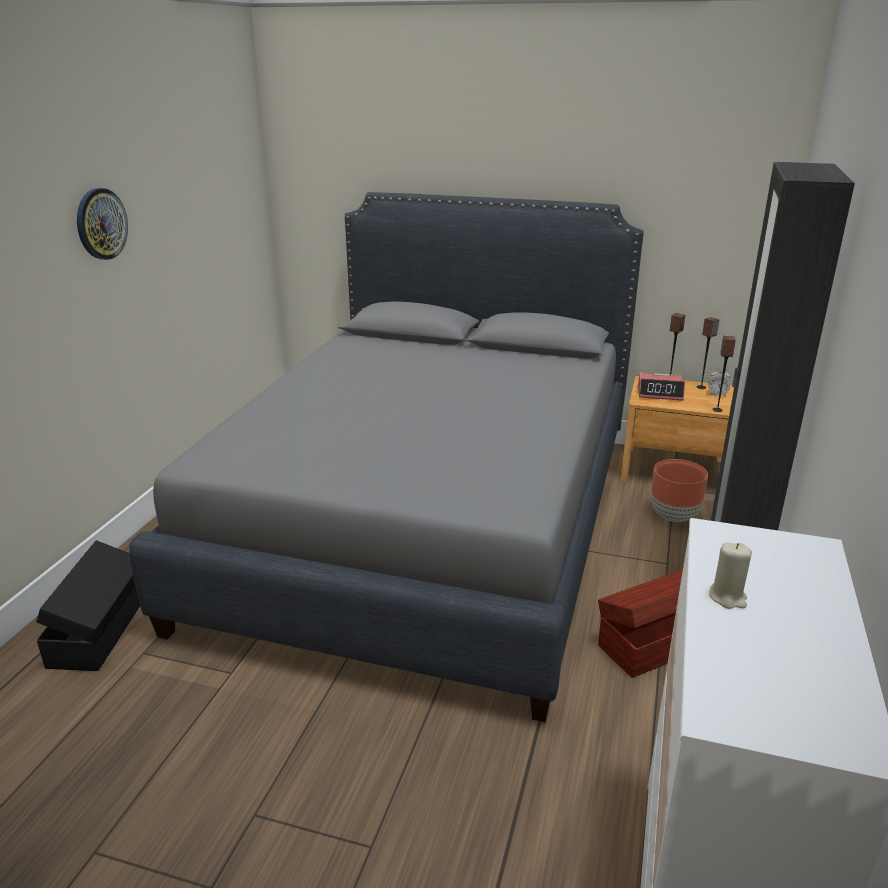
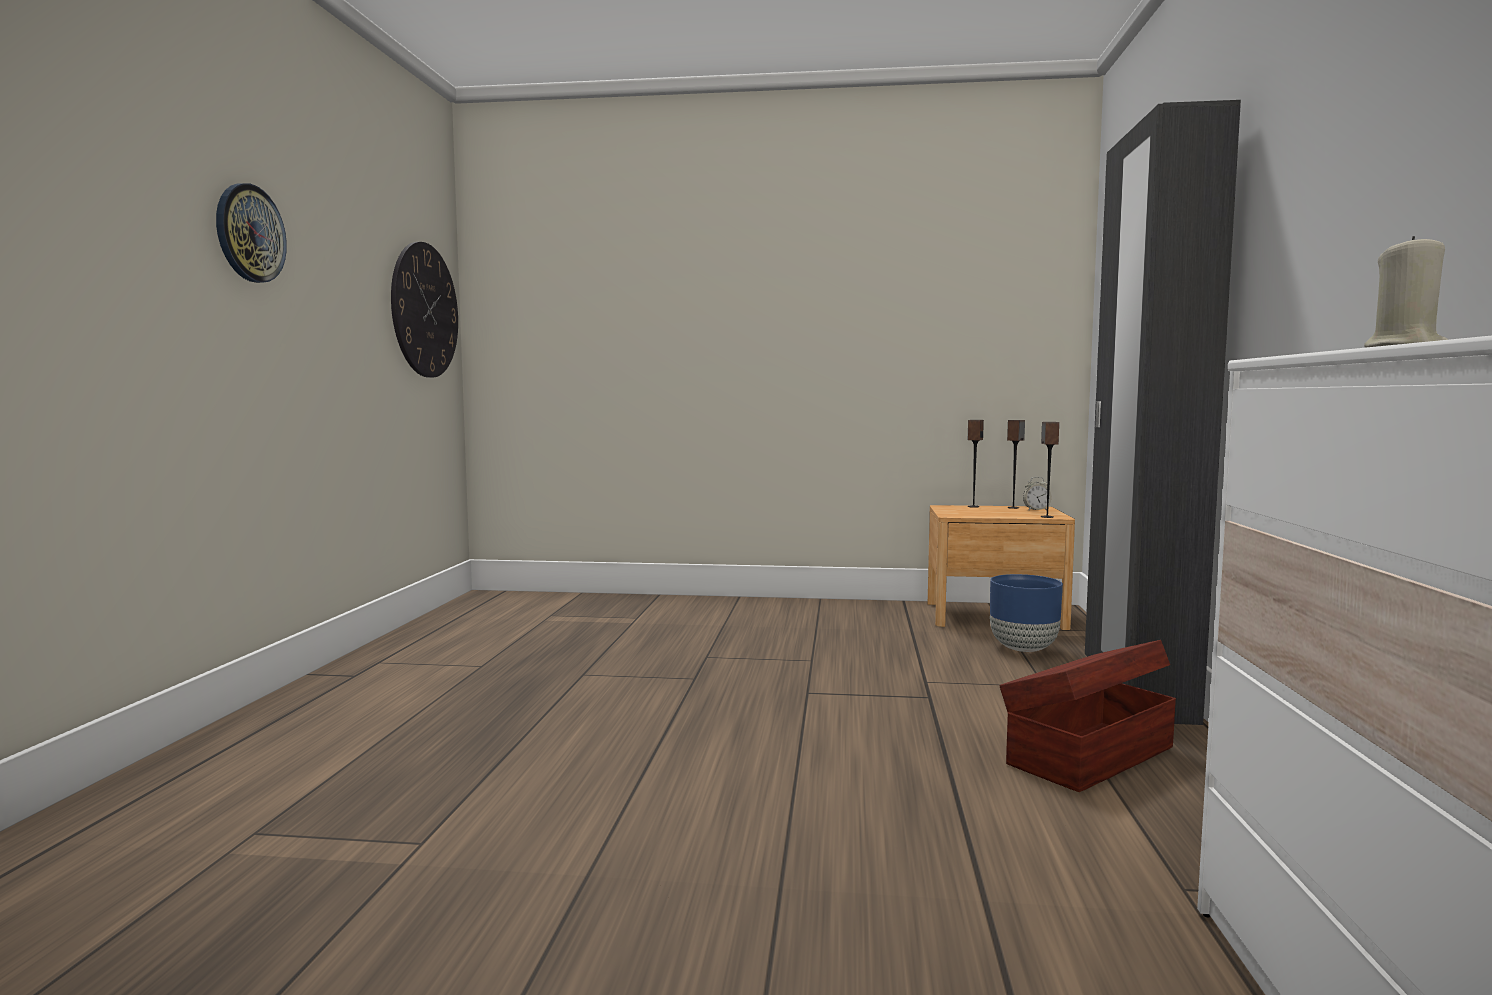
camera: 10 degrees left, 20 degrees down
black storage box [36,540,140,671] -> none
grey bed [129,192,644,722] -> none
alarm clock [638,373,685,401] -> none
brown planter [651,459,708,522] -> blue planter [990,574,1063,652]
none -> wall clock [391,242,458,378]

